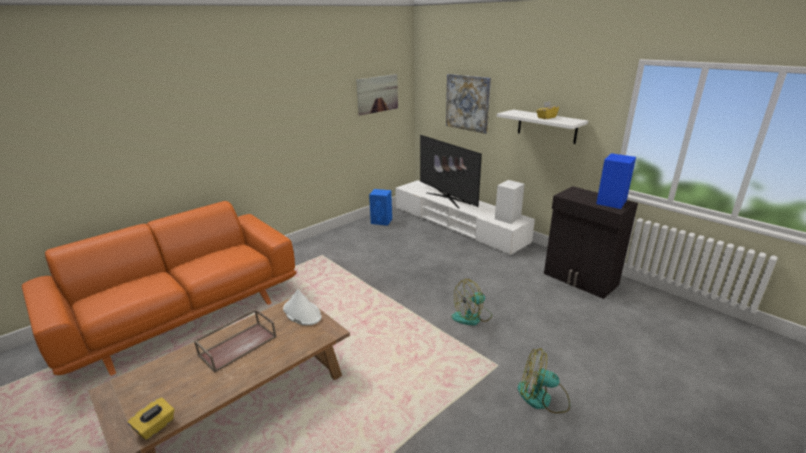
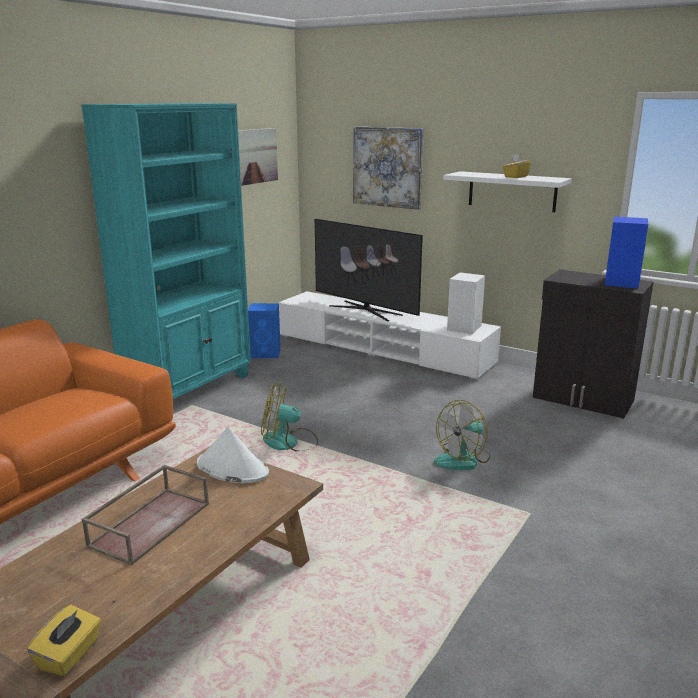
camera: 15 degrees left, 5 degrees down
fan [518,348,570,413] -> fan moved to [261,383,318,451]
none -> turquoise bookcase [81,103,251,399]

